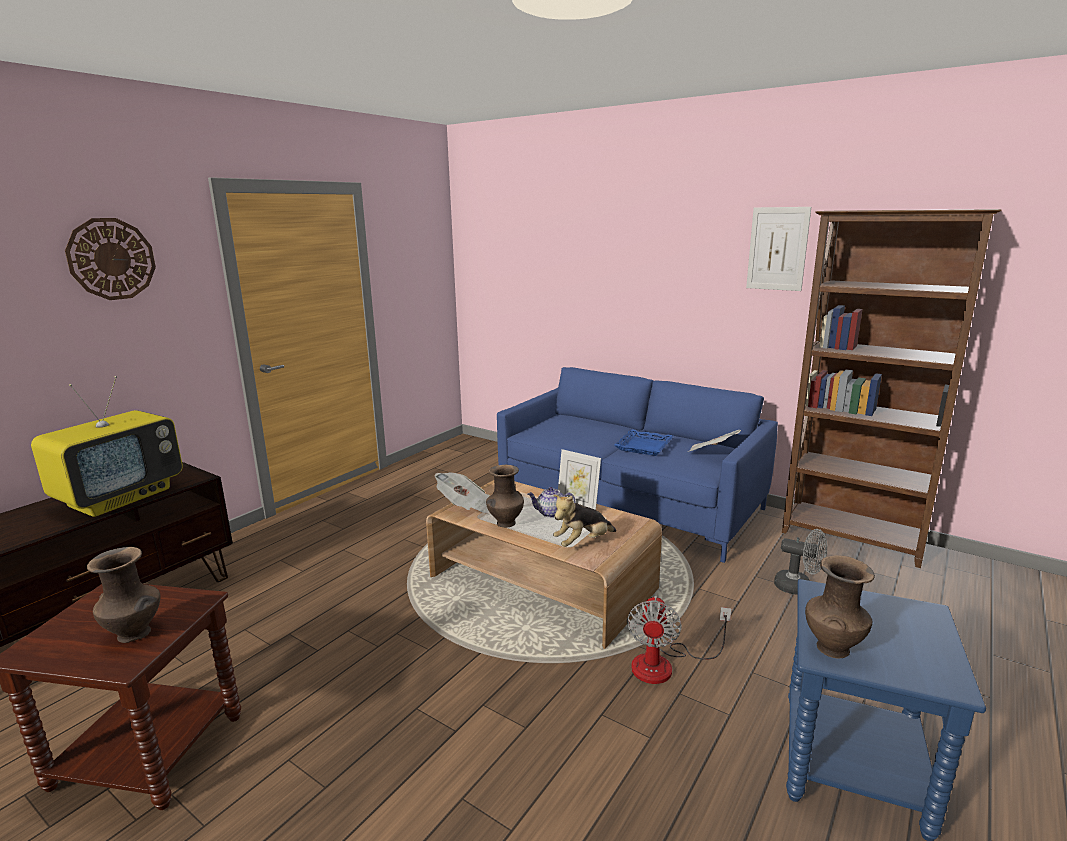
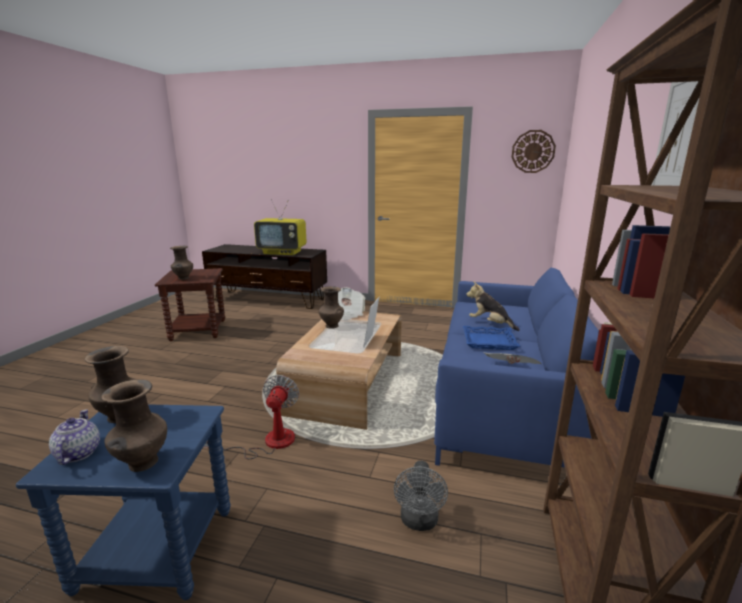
camera: 70 degrees right, 0 degrees up
wall clock [65,218,156,300] -> wall clock moved to [512,130,556,173]
teapot [527,487,575,518] -> teapot moved to [49,409,100,465]
plush toy [553,495,616,547] -> plush toy moved to [466,281,520,331]
fan [627,596,732,684] -> fan turned 105 degrees clockwise [204,375,299,459]
none -> brown vase [101,380,167,472]

